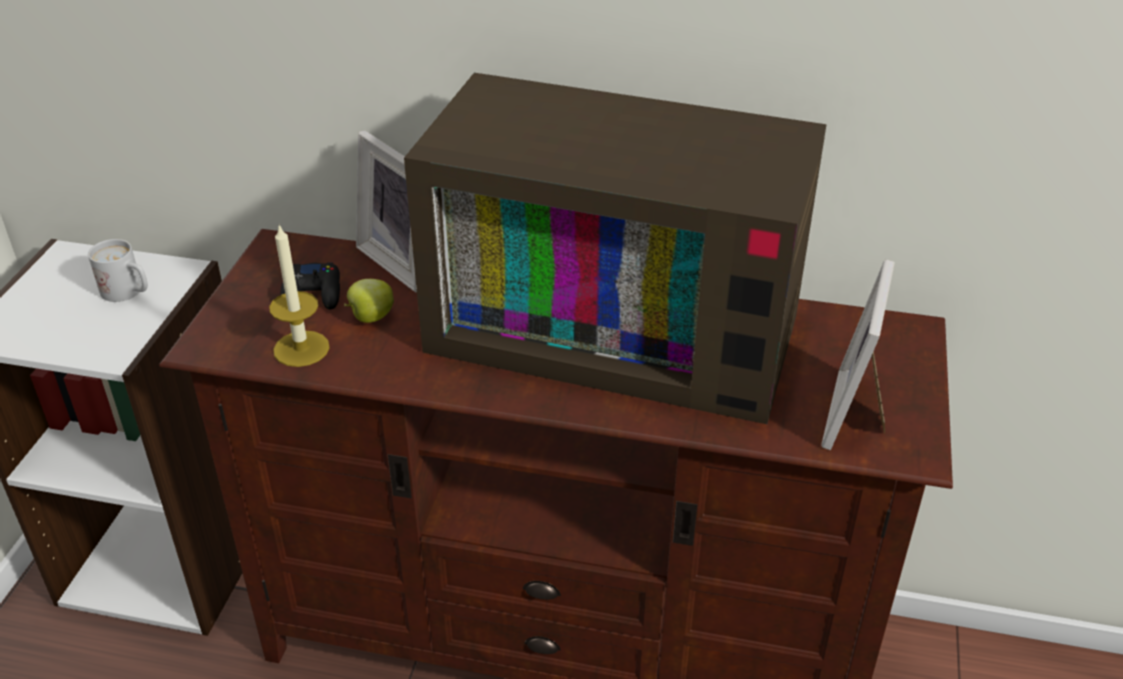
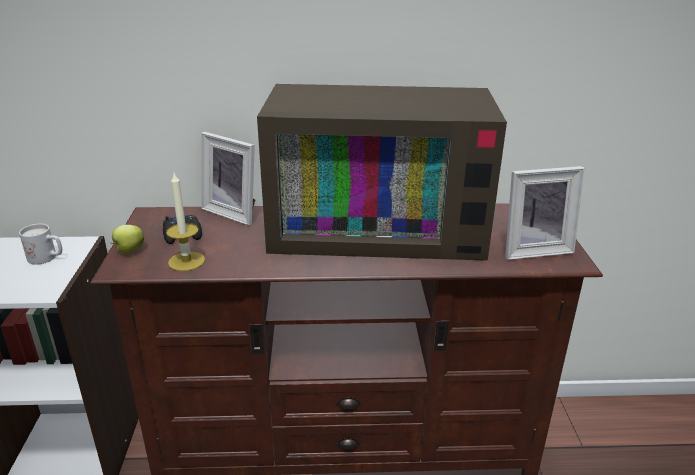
camera: 15 degrees left, 10 degrees down
apple [344,279,394,323] -> apple moved to [110,225,144,254]
picture frame [821,260,895,450] -> picture frame turned 105 degrees counterclockwise [505,166,584,260]

